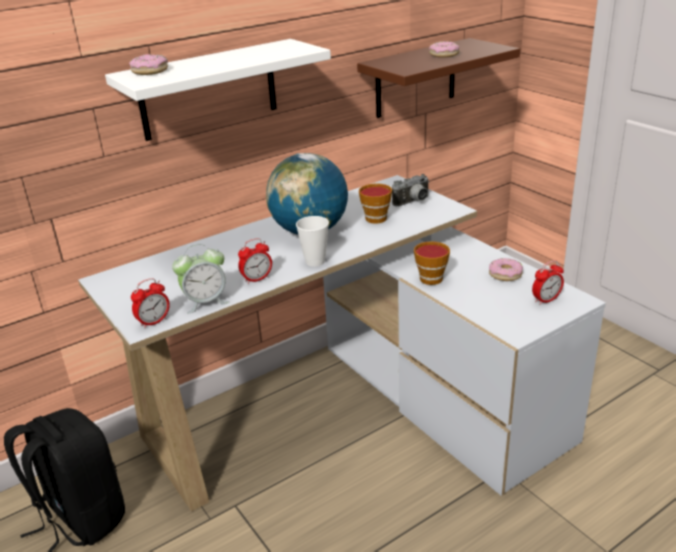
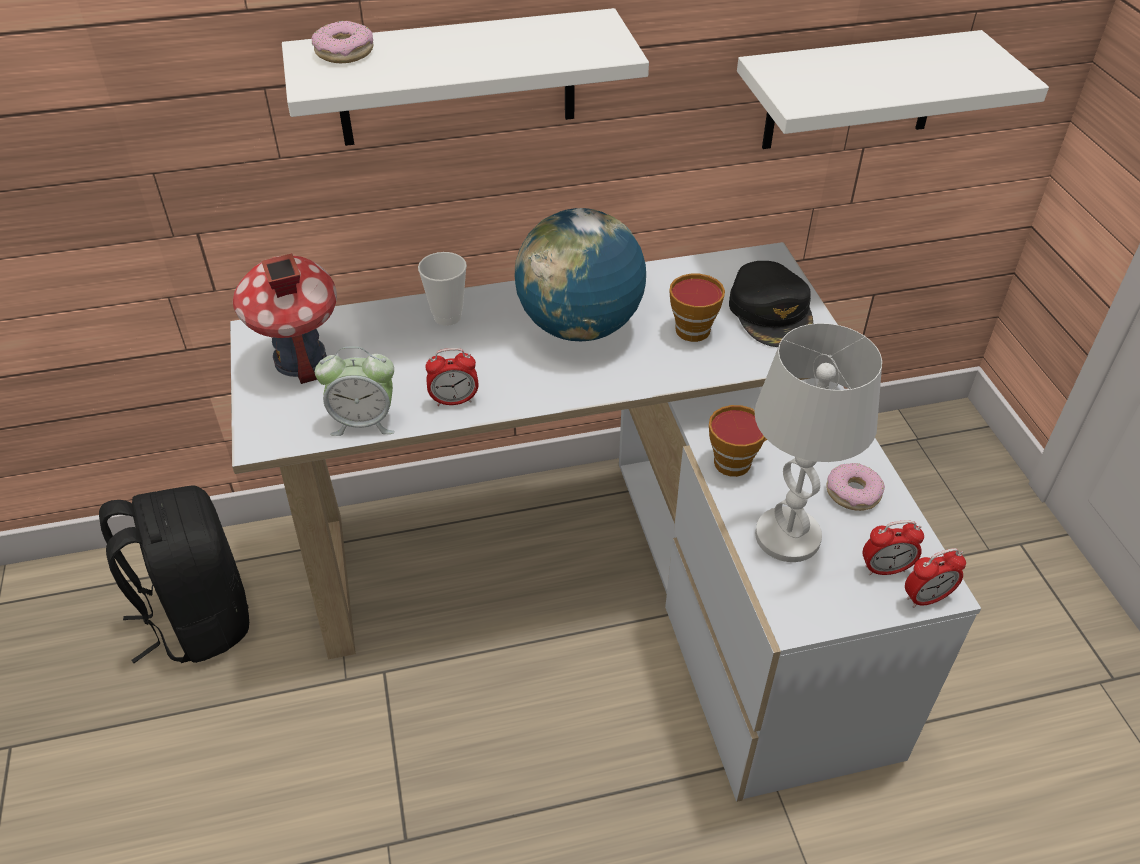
camera: 20 degrees right, 15 degrees up
alarm clock [131,278,170,329] -> alarm clock moved to [905,548,966,608]
cup [296,216,329,267] -> cup moved to [418,252,467,326]
brown shelf [357,38,520,118] -> white shelf [737,30,1049,149]
camera [392,174,429,206] -> black cap [729,261,813,347]
donut [429,41,460,58] -> none
none -> toy house [233,253,337,384]
none -> white table lamp [754,323,882,562]

